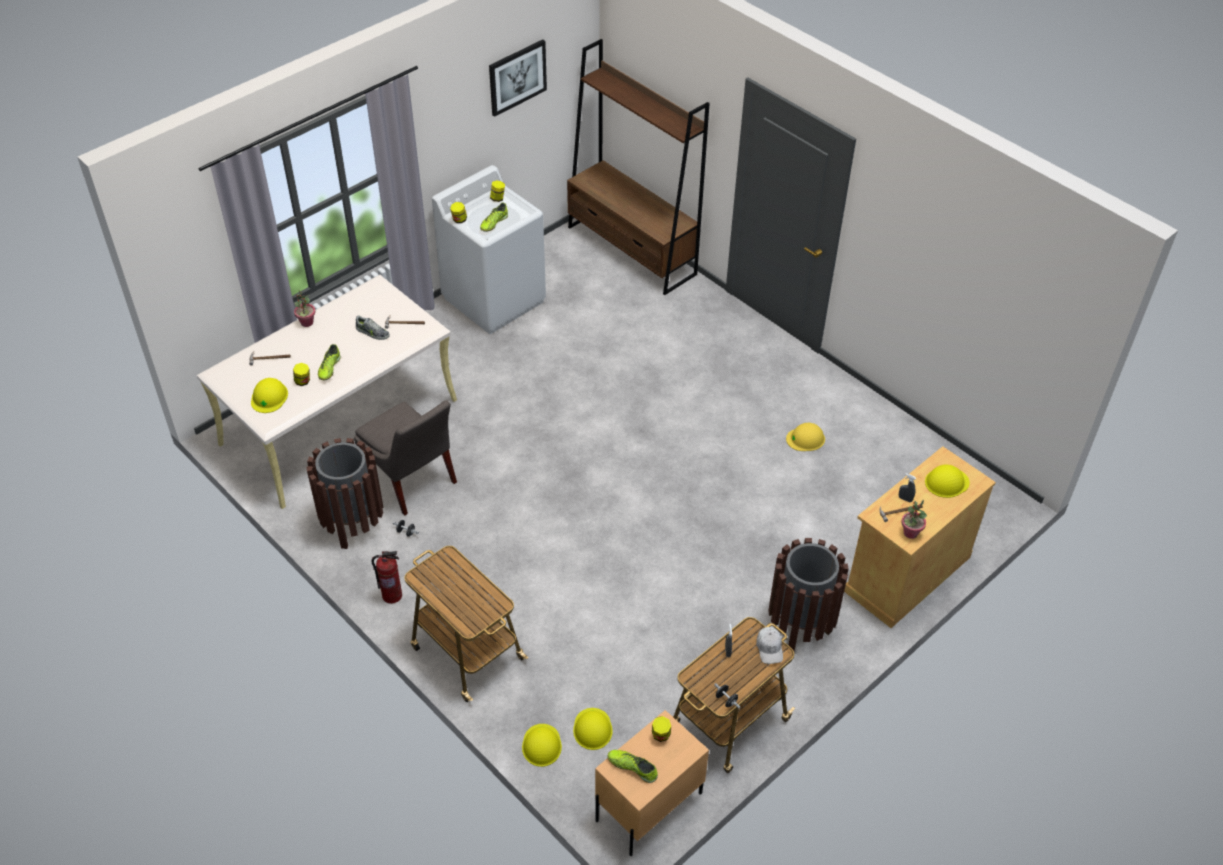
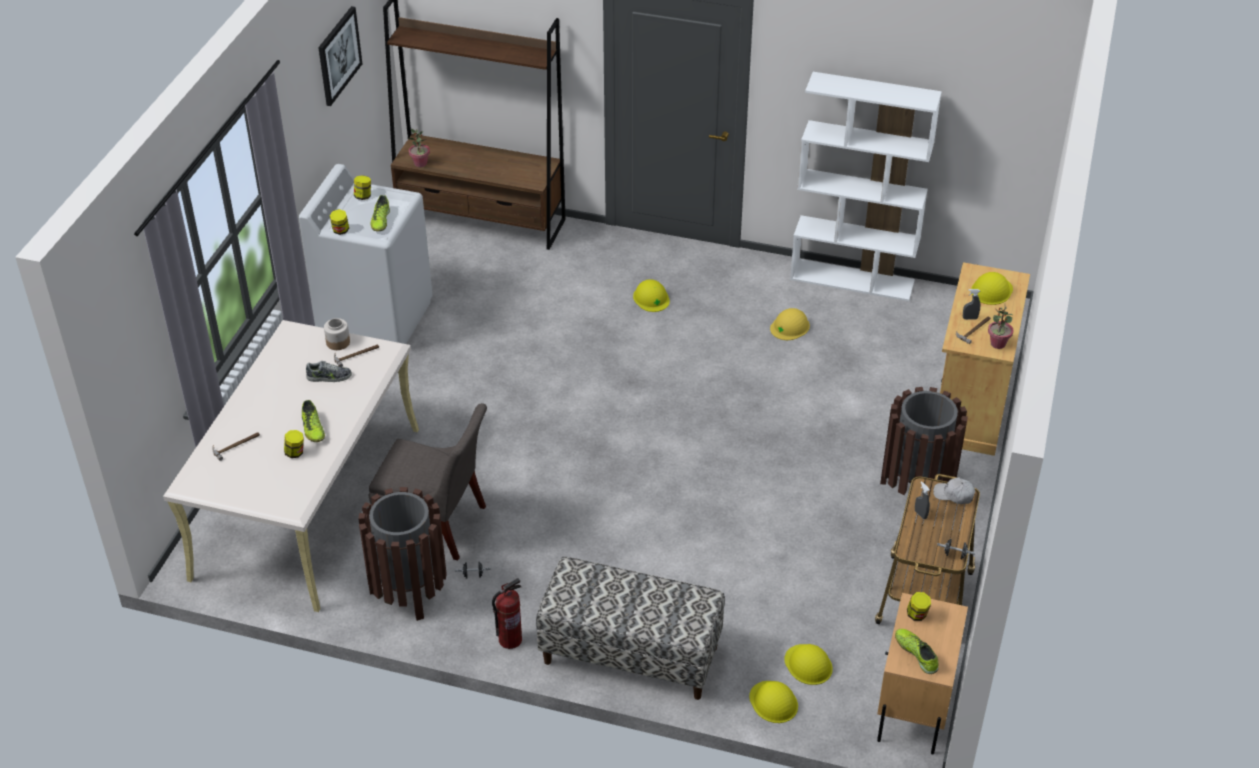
camera: 30 degrees left, 5 degrees down
yellow hard hat [251,378,288,413] -> yellow hard hat moved to [633,279,670,312]
potted plant [293,291,315,327] -> potted plant moved to [407,129,430,167]
cart [404,546,528,702] -> bench [536,557,725,700]
shoe [607,750,658,783] -> shoe turned 60 degrees clockwise [895,629,938,674]
white cap [756,627,783,664] -> white cap turned 150 degrees clockwise [933,477,975,504]
none -> jar [324,318,350,350]
none -> white bookcase [790,72,942,301]

